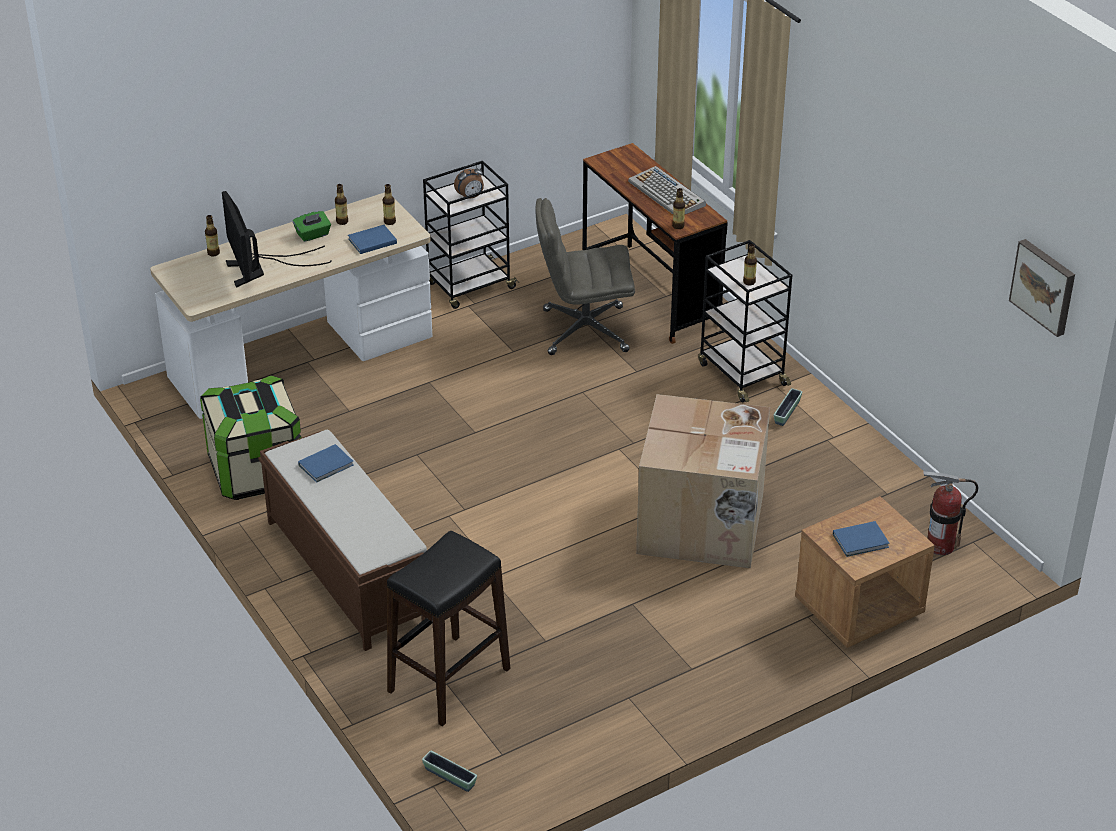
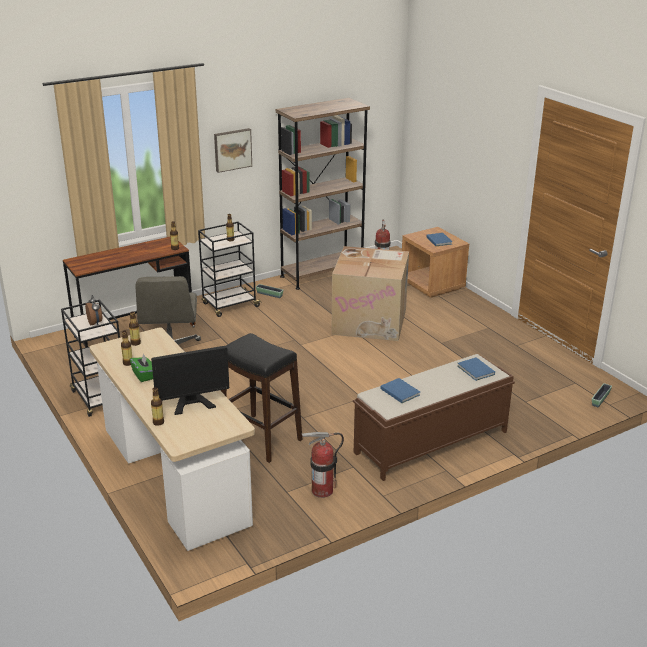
camera: 90 degrees left, 10 degrees down
storage box [200,375,301,500] -> fire extinguisher [302,432,344,498]
blue book [348,225,397,254] -> blue book moved to [457,357,495,381]
black stool [387,531,510,726] -> black stool moved to [220,333,302,463]
keyboard [628,166,706,214] -> none
picture [1009,239,1075,337] -> picture moved to [214,128,252,173]
none -> brown bookcase [276,98,370,290]

